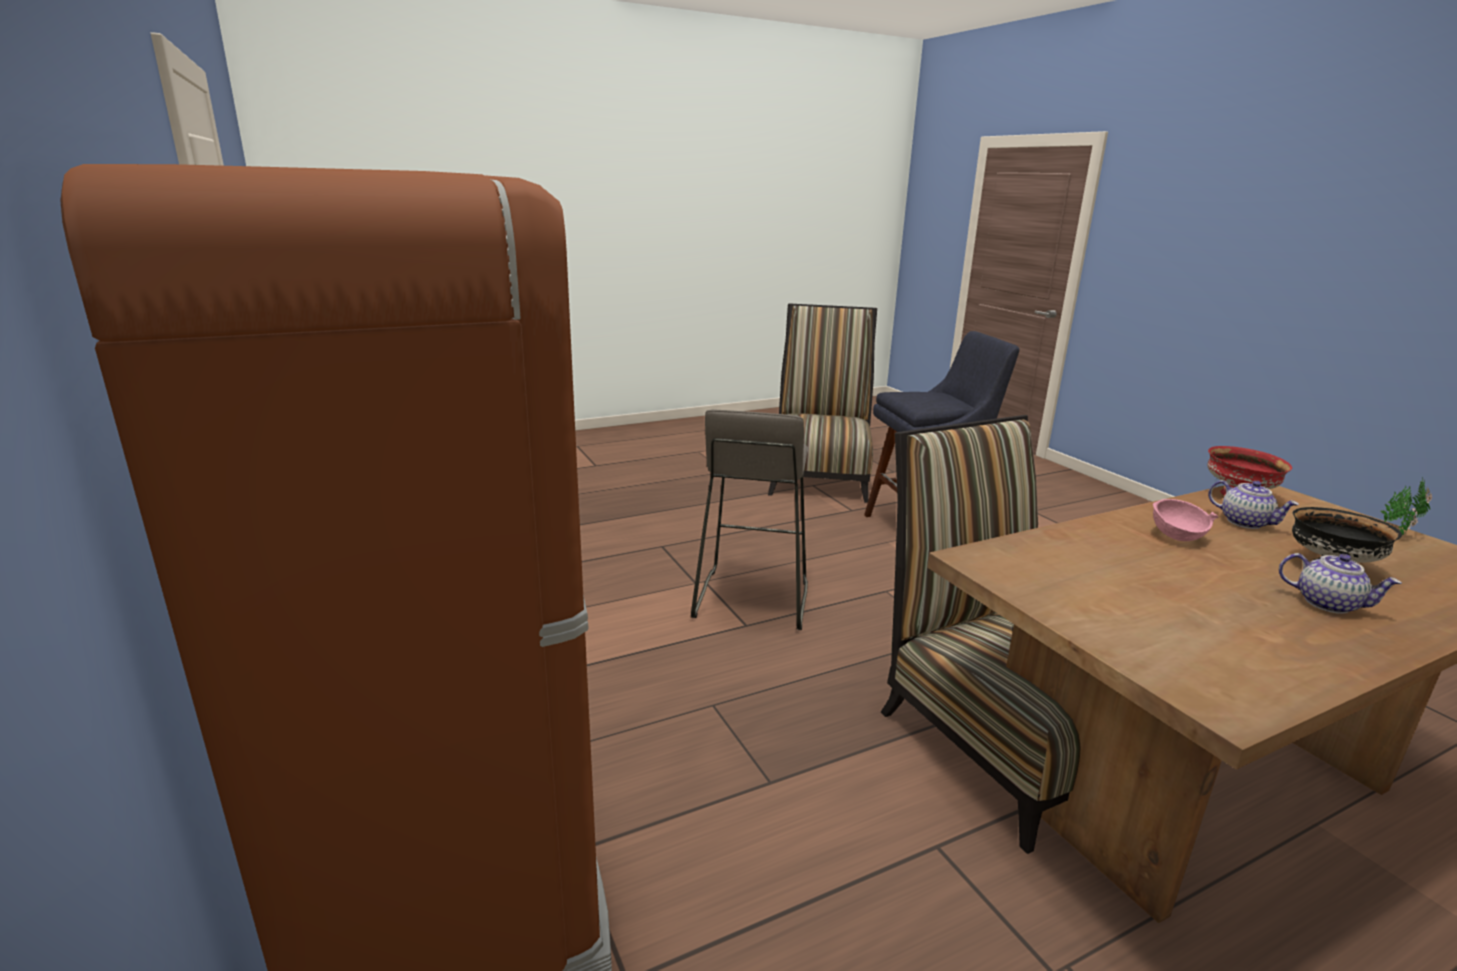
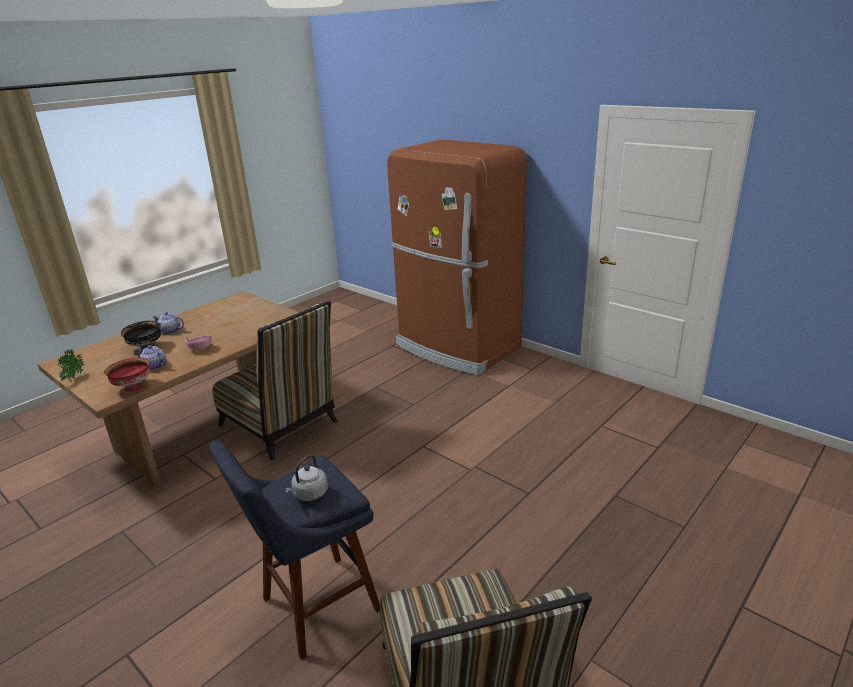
camera: 160 degrees right, 5 degrees up
grey stool [691,409,808,630] -> none
none -> grey kettle [285,455,328,501]

